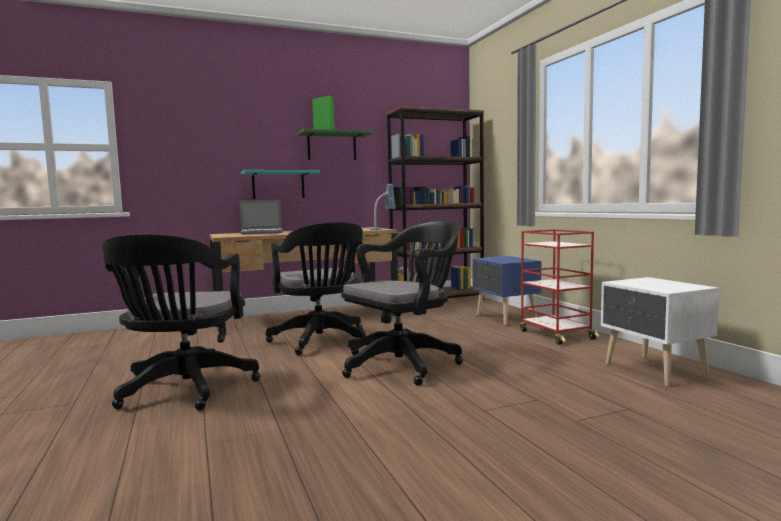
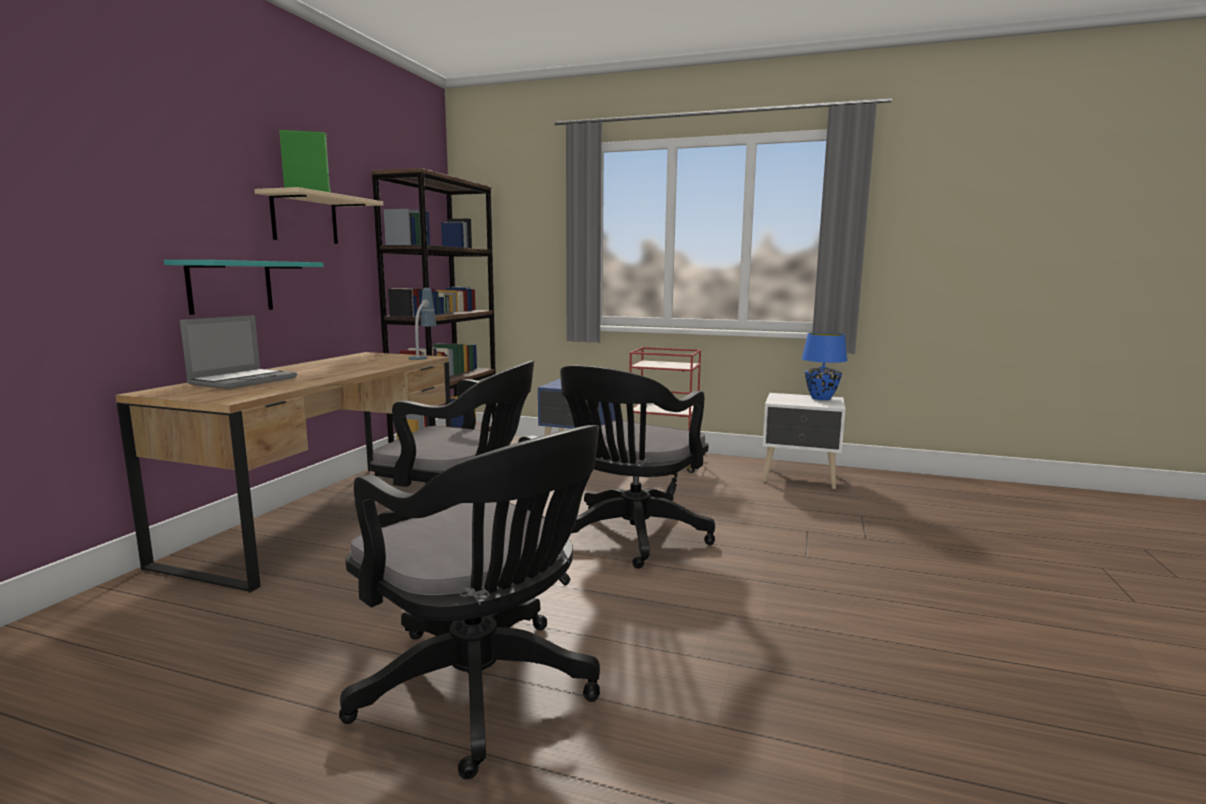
camera: 50 degrees left, 5 degrees up
green shelf [297,129,374,160] -> beige shelf [254,187,383,244]
black office chair [342,220,463,386] -> black office chair turned 150 degrees counterclockwise [560,365,715,569]
none -> blue table lamp [801,332,847,400]

